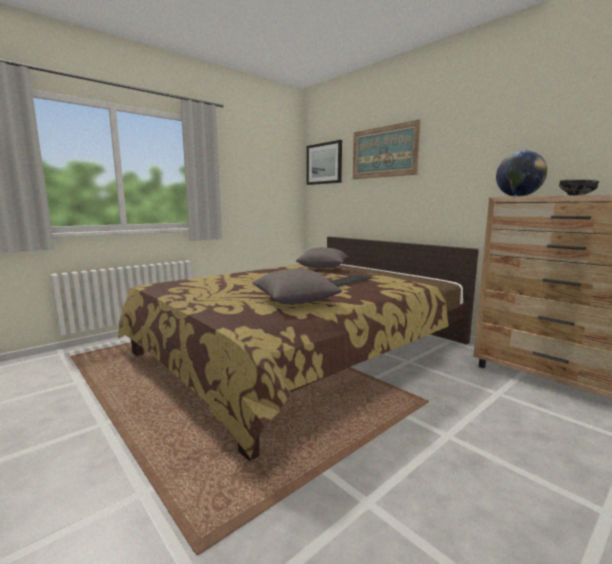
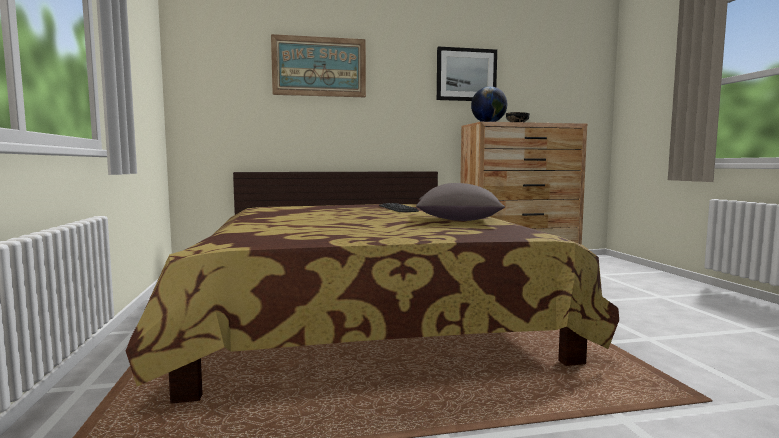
camera: 60 degrees left, 5 degrees down
grey pillow [296,247,348,269] -> none
picture [307,140,342,185] -> picture moved to [437,46,497,101]

